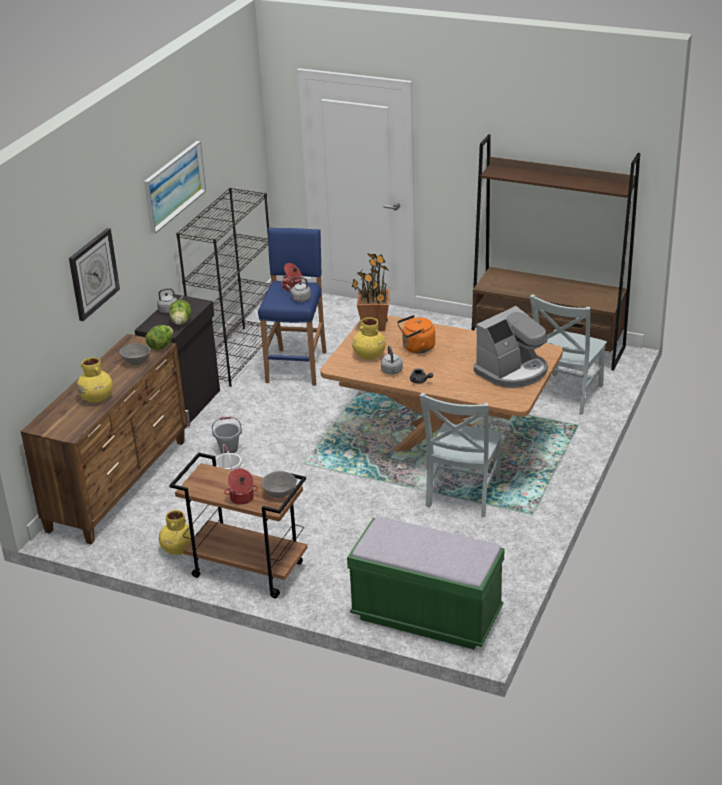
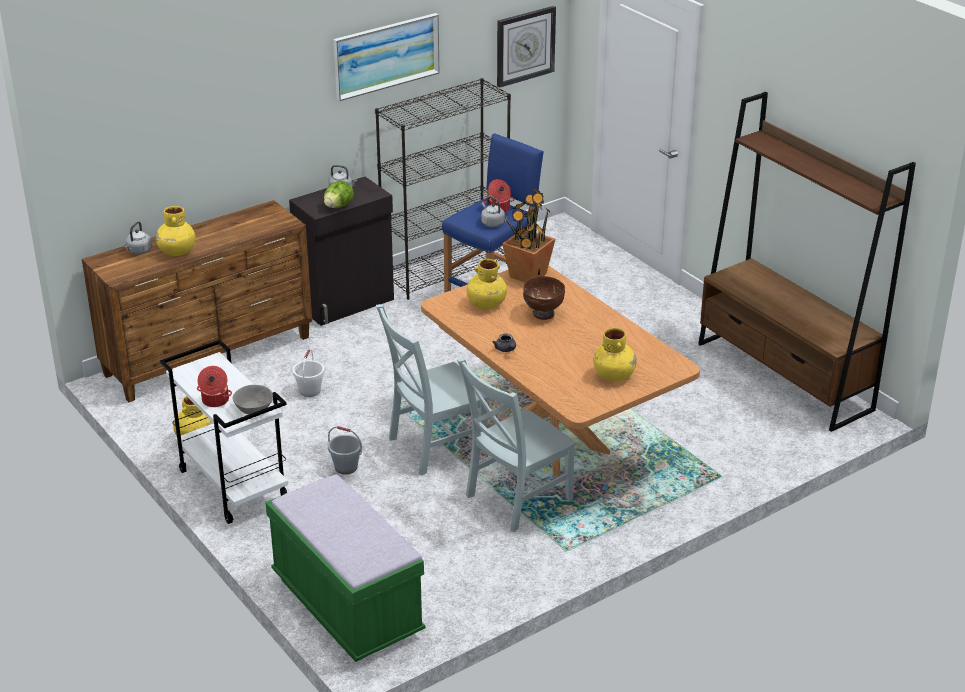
camera: 30 degrees right, 0 degrees up
wall clock [69,228,120,321] -> wall clock moved to [497,6,556,88]
grey bowl [119,343,151,365] -> none
lettuce [145,325,173,350] -> none
brown cart [169,452,307,598] -> white cart [160,340,288,524]
grey bucket [212,416,242,453] -> grey bucket moved to [328,426,362,474]
grey kettle [381,346,403,374] -> grey kettle moved to [124,221,152,255]
orange kettle [397,315,435,353] -> brown bowl [523,276,565,320]
coffee machine [474,306,548,388] -> yellow vase [593,328,637,382]
grey chair [530,294,607,415] -> grey chair moved to [376,304,489,476]

